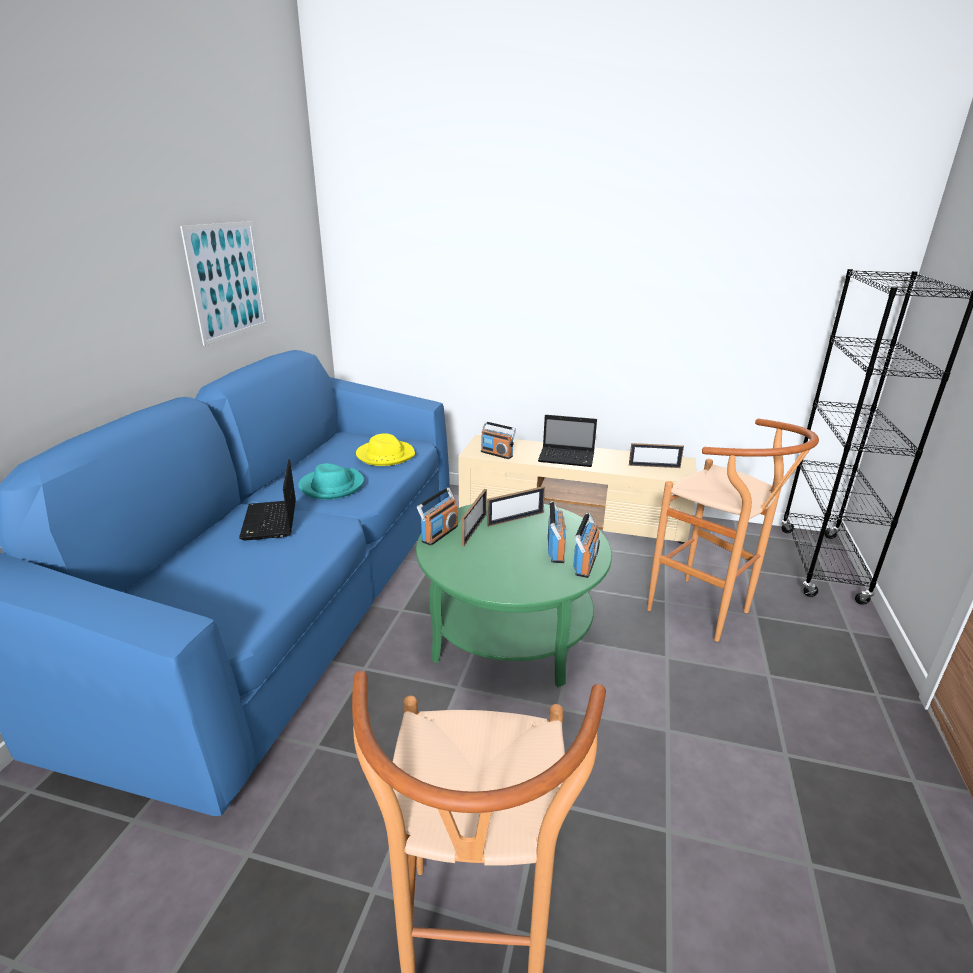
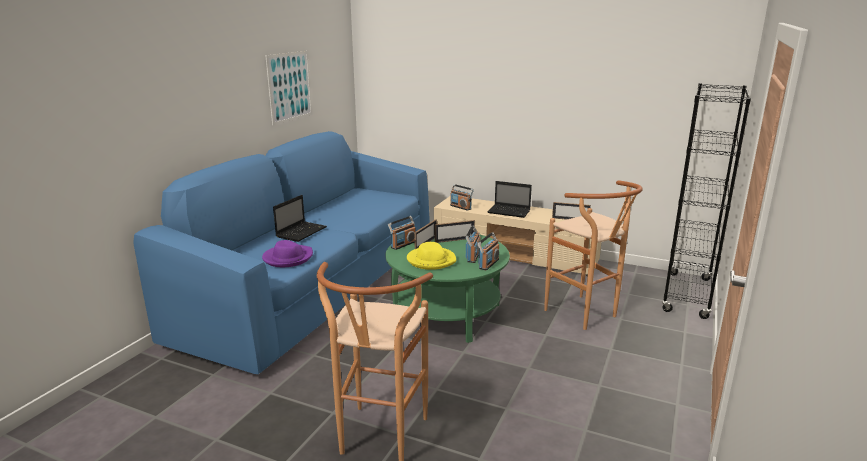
camera: 10 degrees right, 5 degrees down
laptop [239,459,296,541] -> laptop turned 150 degrees counterclockwise [273,195,327,242]
turquoise hat [298,463,364,499] -> none
yellow hat [356,434,415,466] -> yellow hat moved to [407,242,456,270]
none -> purple hat [262,240,313,267]

